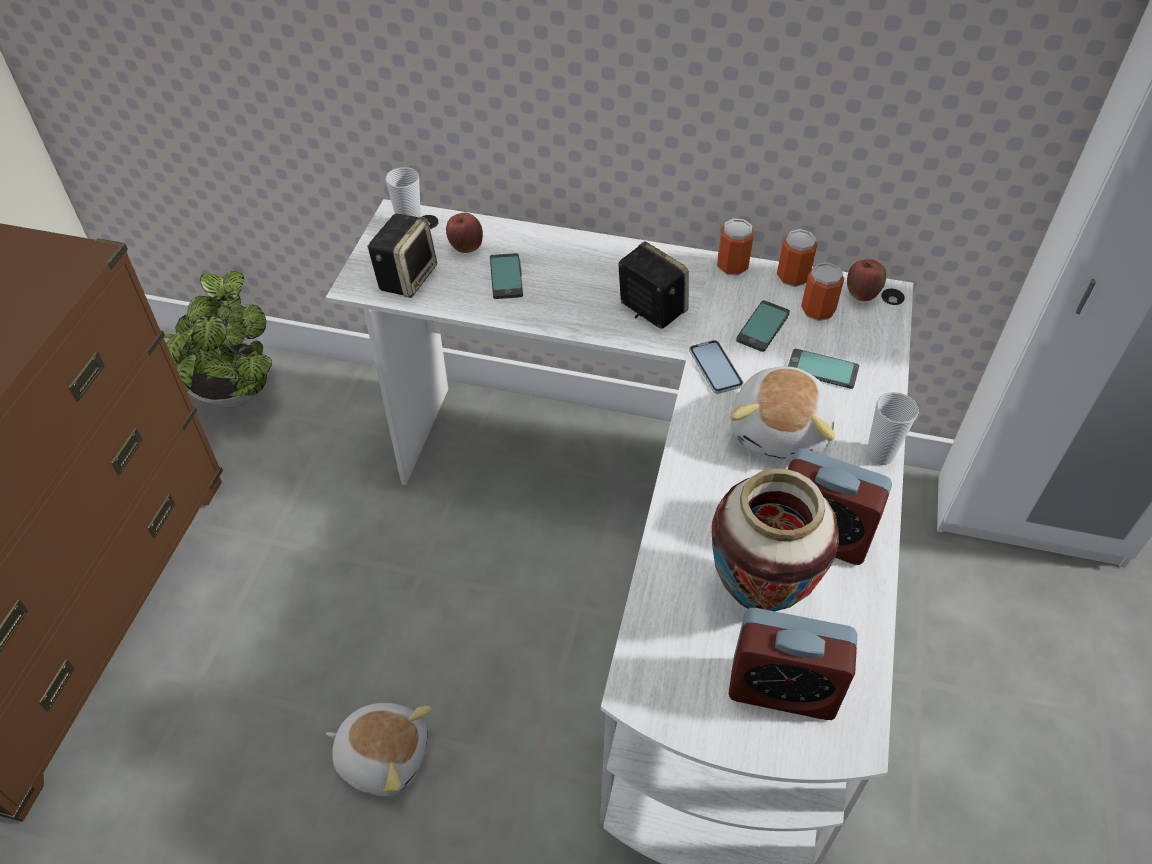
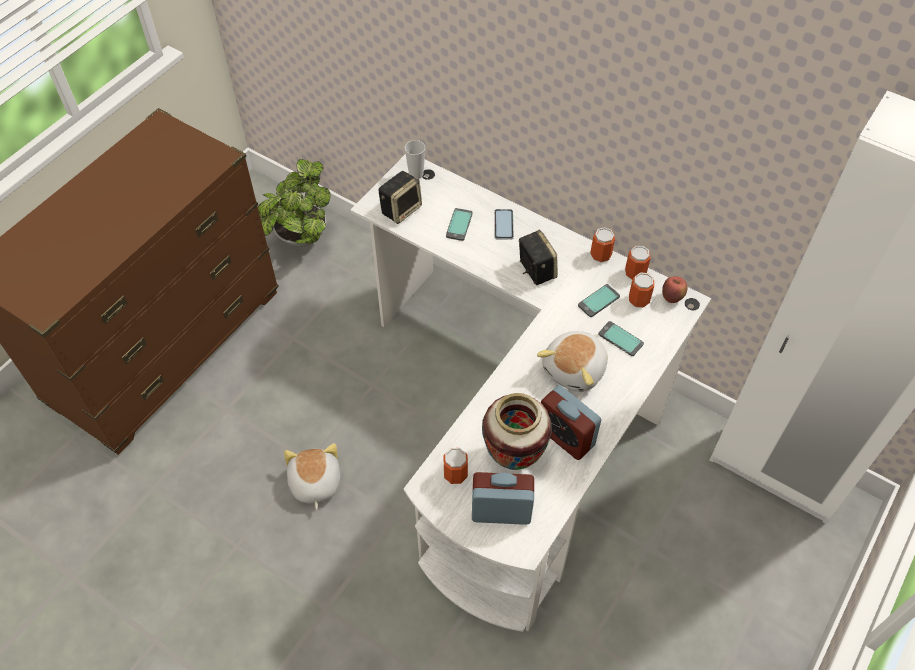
camera: 20 degrees right, 5 degrees up
plush toy [326,703,432,796] -> plush toy turned 135 degrees counterclockwise [284,443,340,510]
apple [446,213,483,253] -> none
phone [689,340,744,394] -> phone moved to [494,209,514,240]
alarm clock [729,608,857,720] -> alarm clock turned 150 degrees clockwise [472,472,534,525]
cup [867,392,919,465] -> none
none -> can [443,448,468,484]

